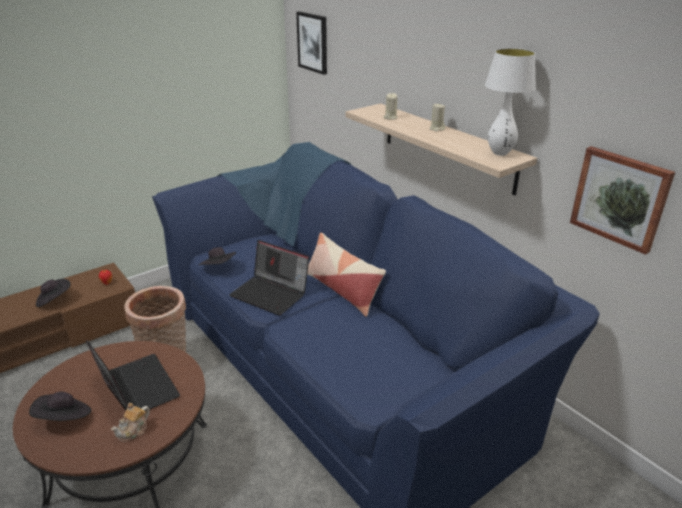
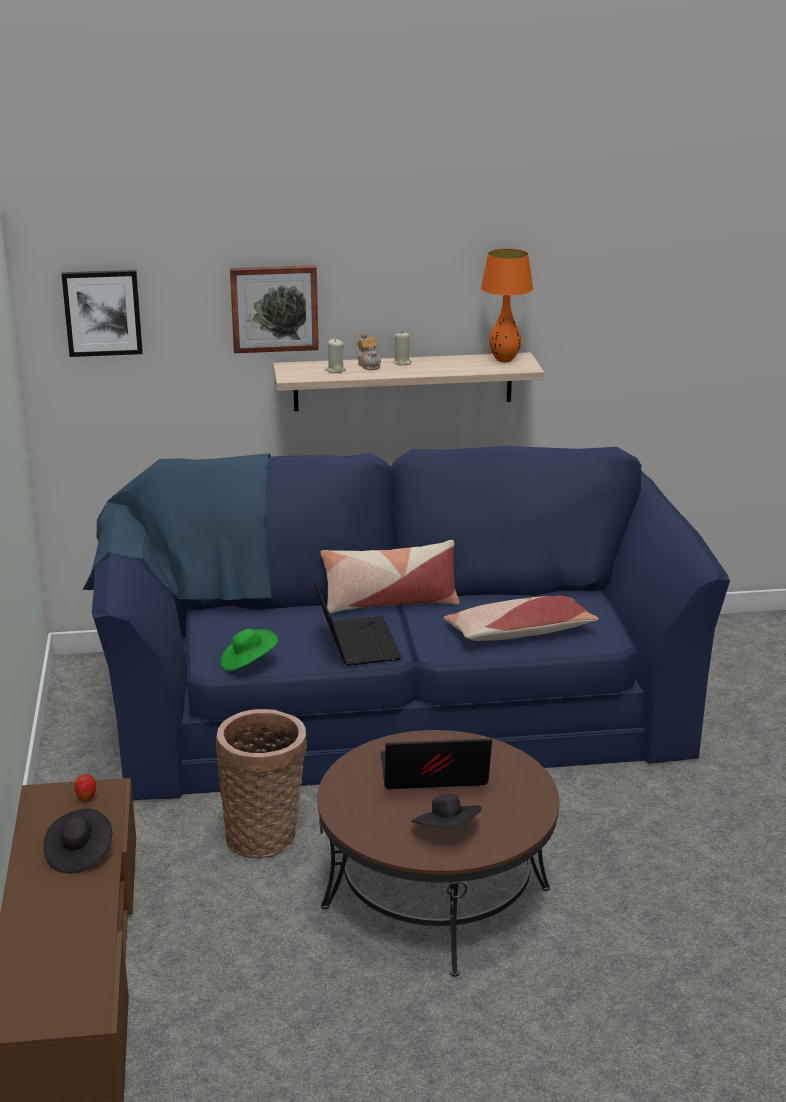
camera: 60 degrees left, 5 degrees down
teapot [111,403,150,442] -> teapot moved to [357,333,381,370]
black hat [199,247,236,265] -> green hat [221,629,278,671]
laptop [229,240,309,316] -> laptop turned 75 degrees counterclockwise [312,575,402,666]
white table lamp [485,48,536,156] -> orange table lamp [481,249,533,362]
picture [570,146,675,255] -> picture moved to [230,265,319,353]
none -> pillow [444,596,599,641]

